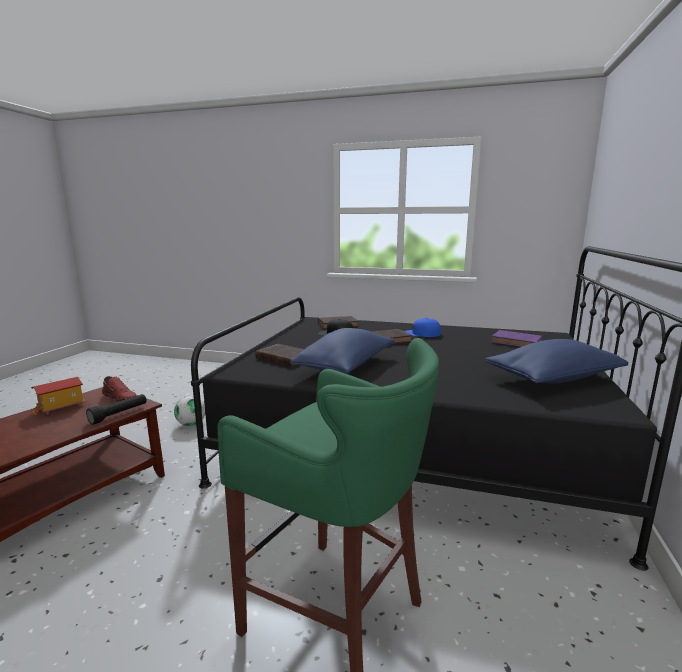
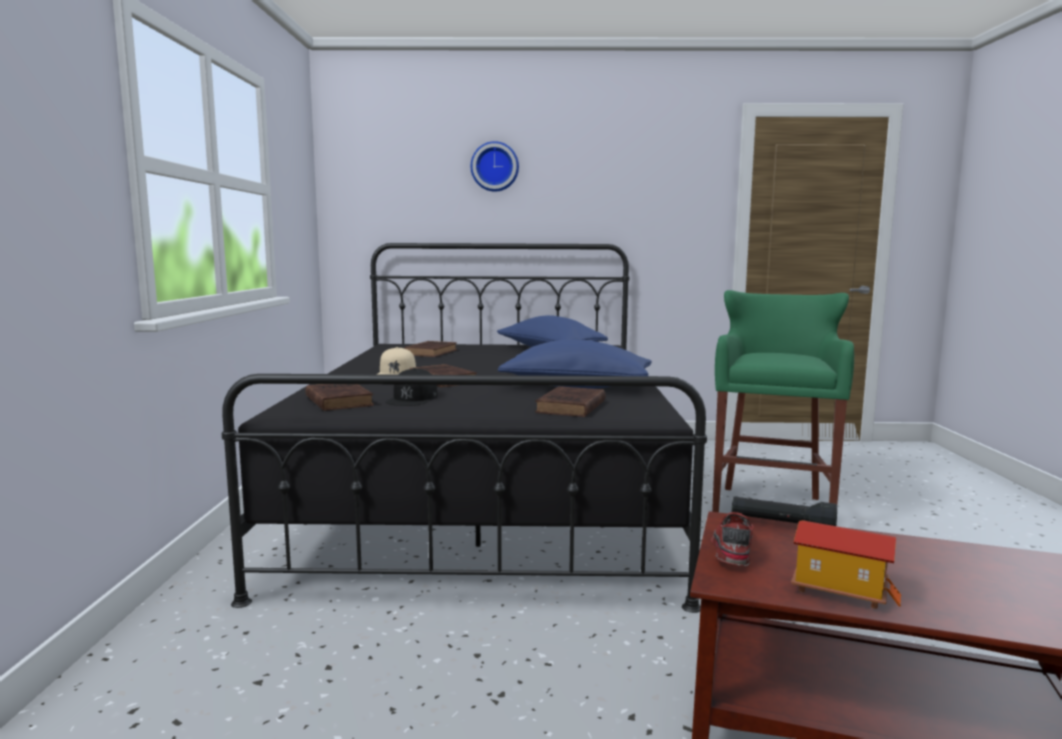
camera: 105 degrees left, 5 degrees down
football [174,395,205,426] -> none
blue cap [404,318,441,337] -> beige cap [378,347,416,375]
purple book [491,330,542,347] -> brown book [404,341,457,357]
none -> wall clock [471,141,519,192]

